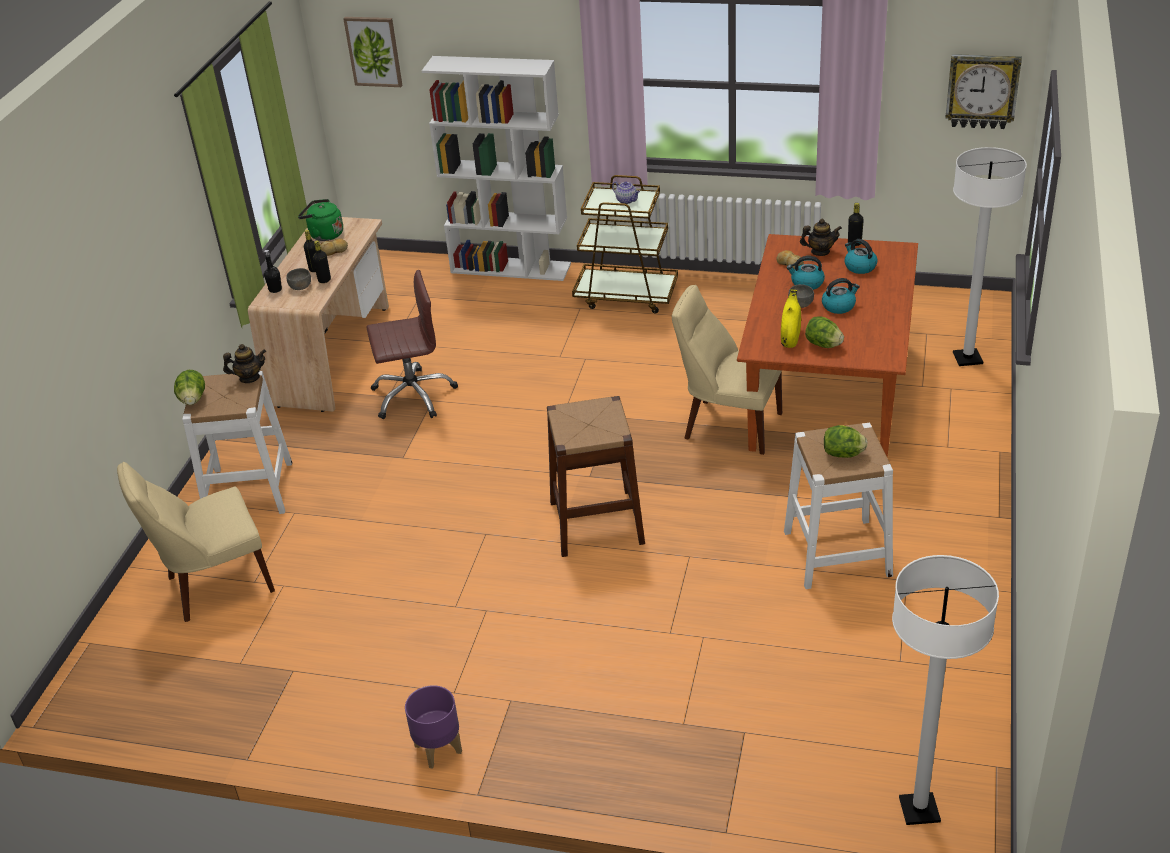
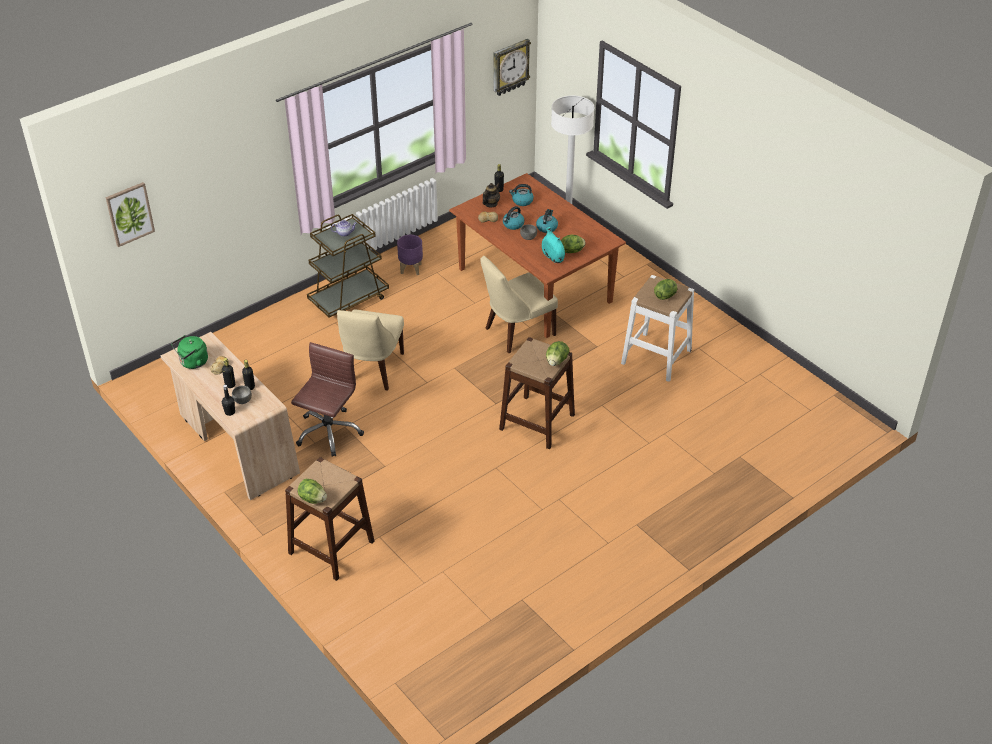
camera: 55 degrees left, 5 degrees up
beige chair [117,462,275,622] -> beige chair moved to [337,310,404,390]
white stool [182,371,292,514] -> brown stool [285,457,375,581]
teapot [223,344,266,383] -> none
purple planter [405,685,462,769] -> purple planter moved to [397,235,423,275]
white bookcase [422,56,571,281] -> none
yellow vase [781,290,801,348] -> turquoise vase [542,227,565,263]
white floor lamp [892,555,999,825] -> none
none -> lettuce [546,341,570,366]

